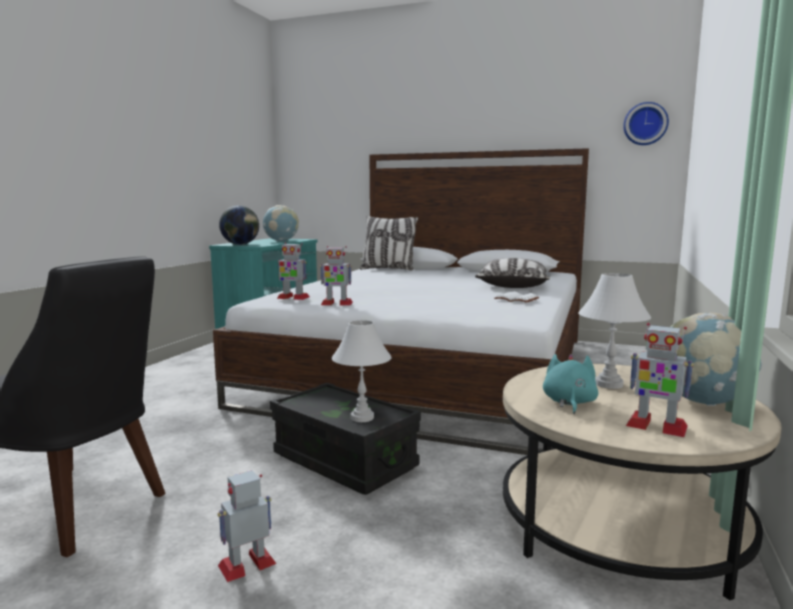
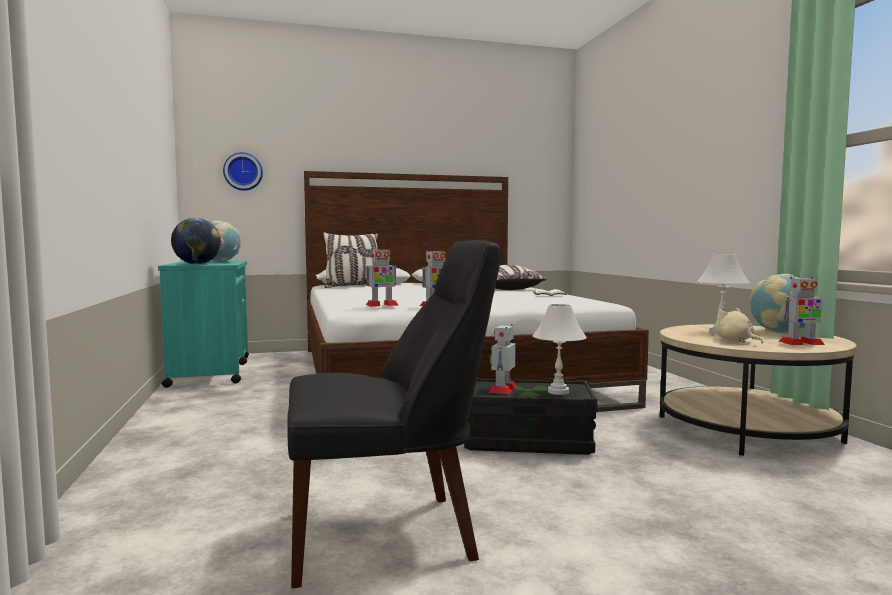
camera: 35 degrees left, 5 degrees down
toy robot [218,470,276,582] -> toy robot moved to [489,324,517,394]
turquoise plush toy [543,354,598,414] -> beige plush toy [715,308,763,343]
wall clock [623,102,669,145] -> wall clock moved to [223,152,263,191]

